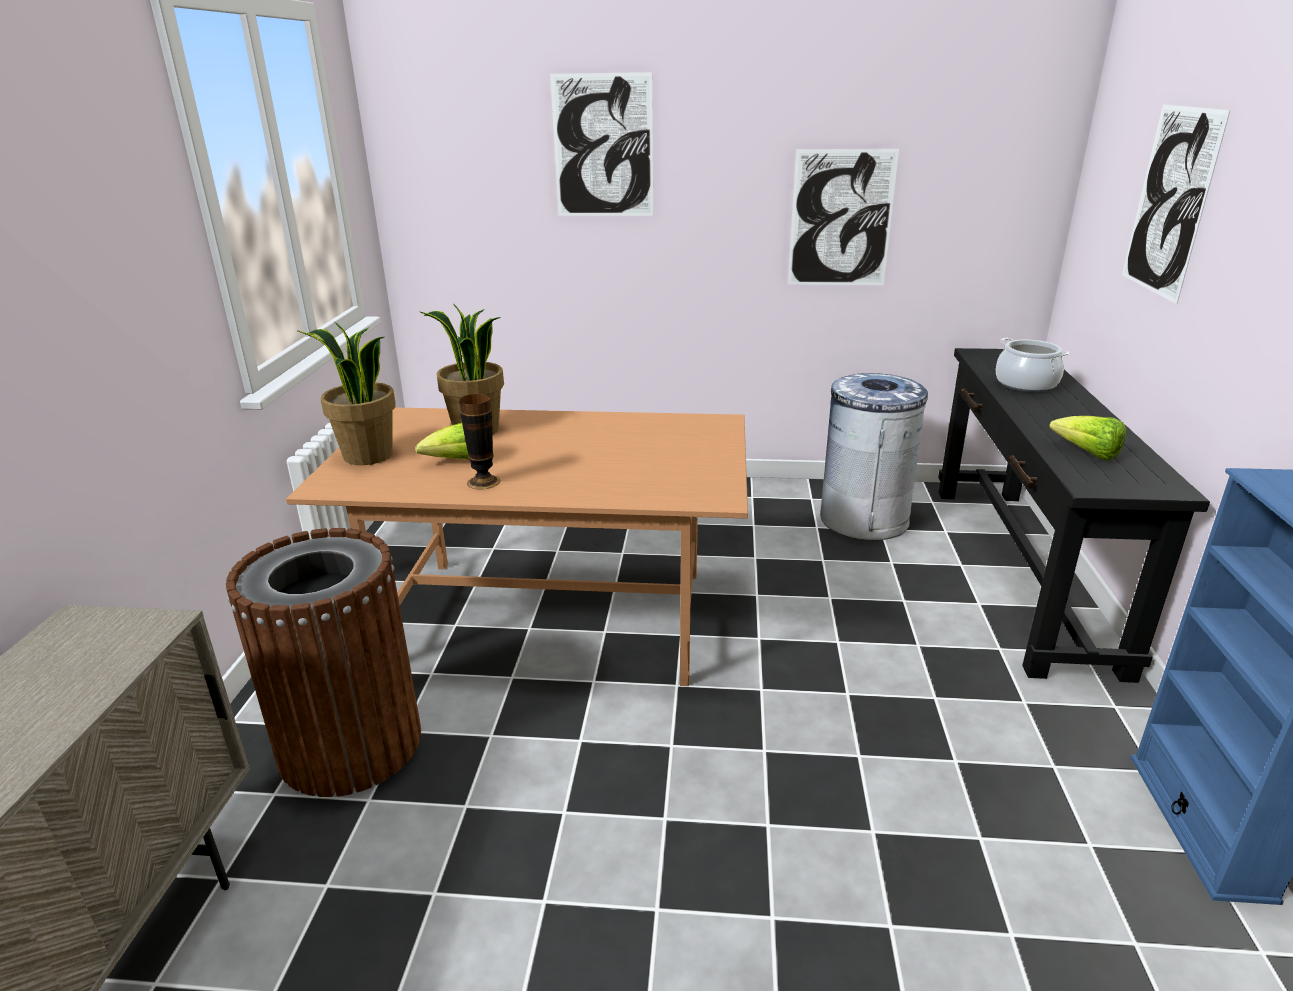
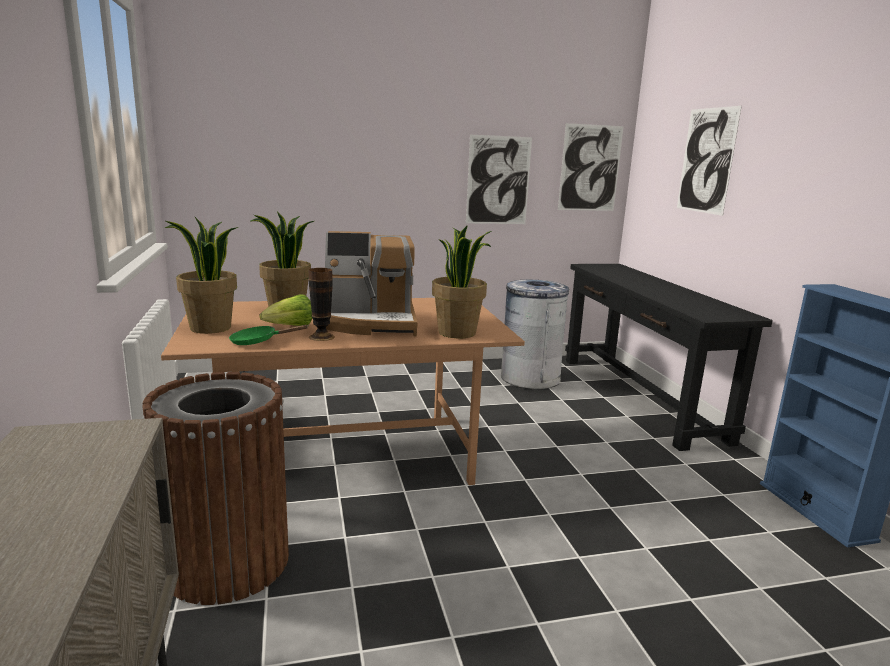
camera: 20 degrees left, 10 degrees down
picture [550,72,653,216] -> picture moved to [558,123,624,211]
cooking pot [996,338,1069,392] -> none
lettuce [1049,416,1126,461] -> none
none -> green frying pan [229,325,309,345]
none -> coffee machine [325,231,418,336]
none -> potted plant [432,226,491,338]

